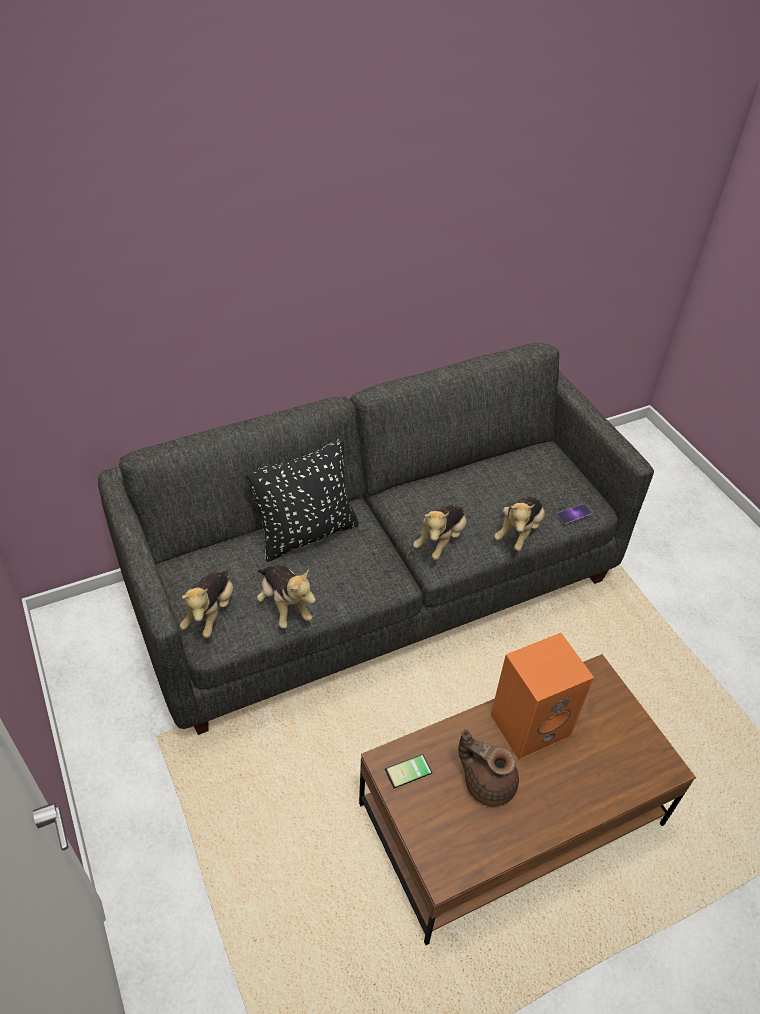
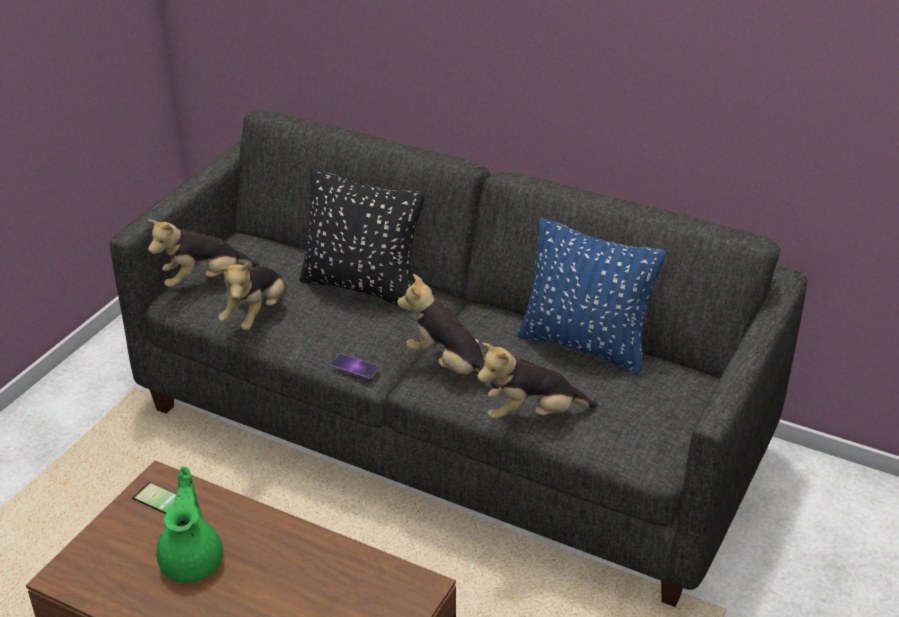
camera: 55 degrees right, 10 degrees down
plush toy [413,504,467,560] -> plush toy turned 45 degrees clockwise [397,274,500,389]
brown teapot [458,730,519,807] -> green teapot [156,466,223,583]
orange speaker [491,633,594,760] -> none
phone [556,503,592,524] -> phone moved to [331,354,380,379]
none -> blue pillow [518,218,666,374]

